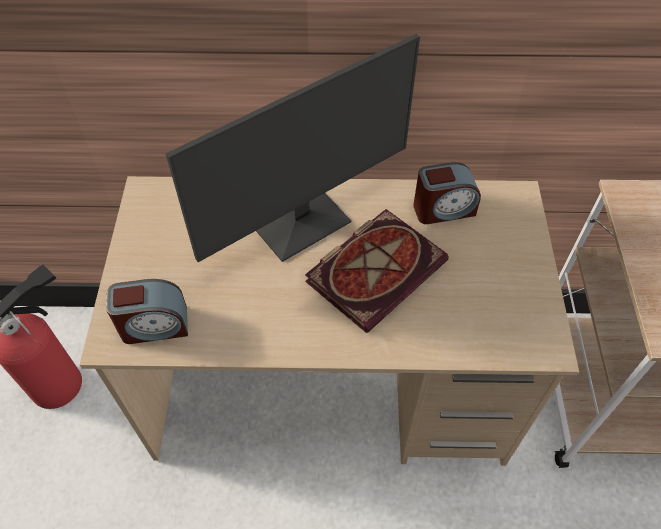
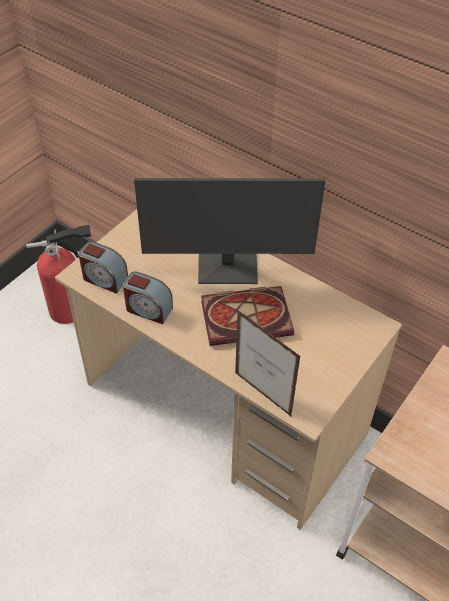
camera: 35 degrees right, 5 degrees down
alarm clock [413,162,481,224] -> alarm clock moved to [123,271,173,324]
none -> picture frame [235,311,301,416]

